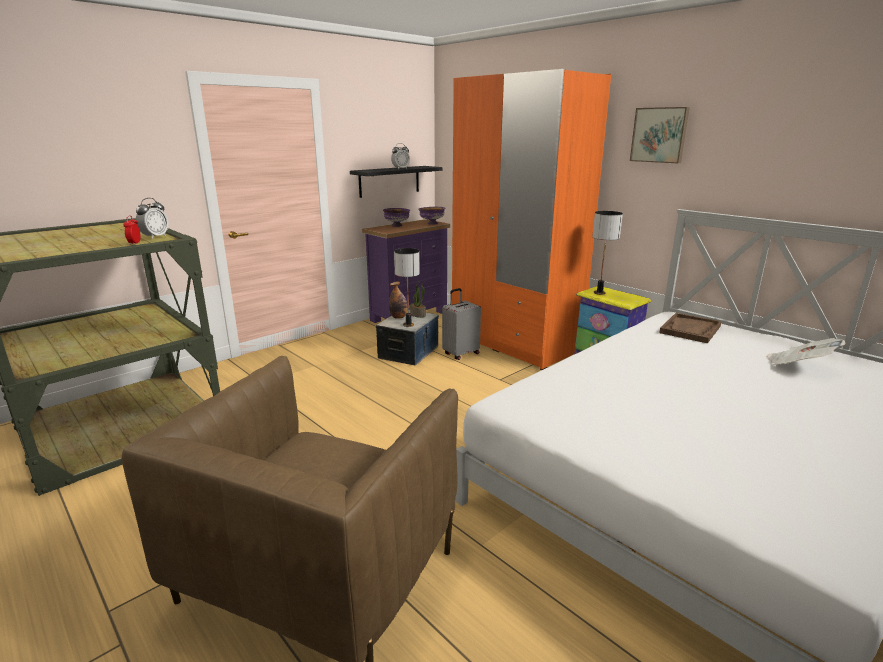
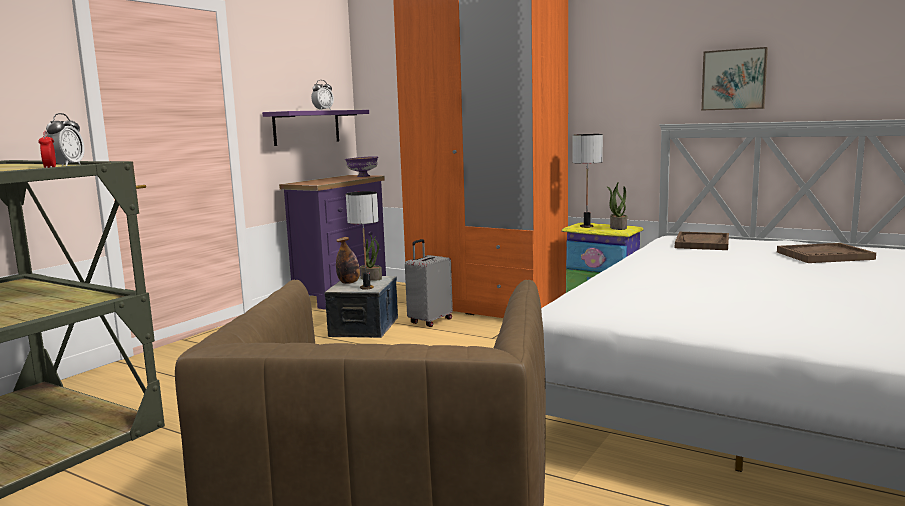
camera: 15 degrees left, 10 degrees down
black shelf [350,166,443,198] -> purple shelf [262,110,369,146]
purple bowl [383,208,410,227] -> none
picture [630,107,690,163] -> picture moved to [701,47,768,111]
newspaper [766,338,845,365] -> brown tray [777,243,876,263]
none -> potted plant [607,182,627,230]

